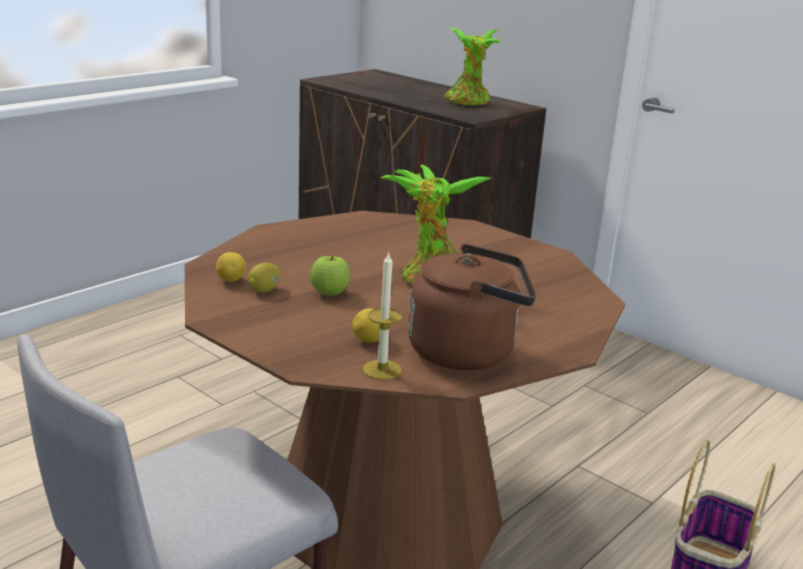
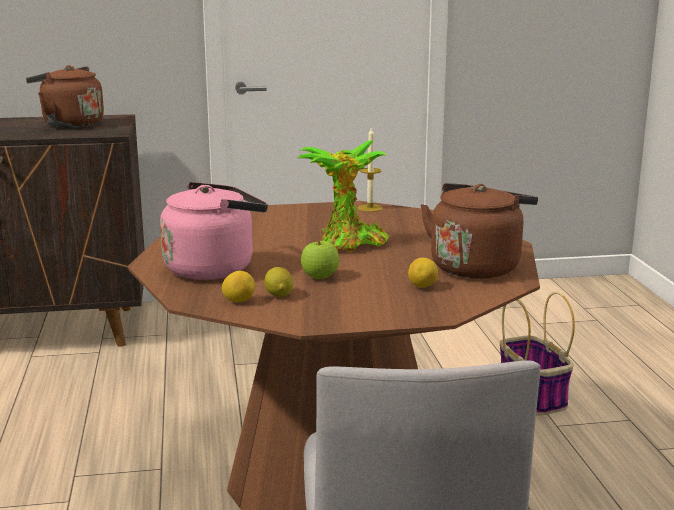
camera: 50 degrees left, 5 degrees down
candle [363,251,402,380] -> candle moved to [358,128,383,212]
potted plant [444,28,501,106] -> brown kettle [26,65,104,128]
none -> pink kettle [160,182,268,280]

